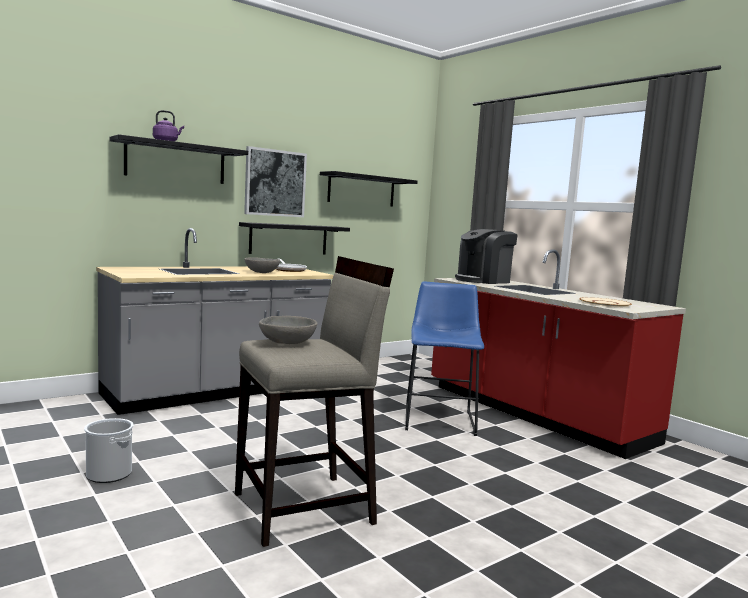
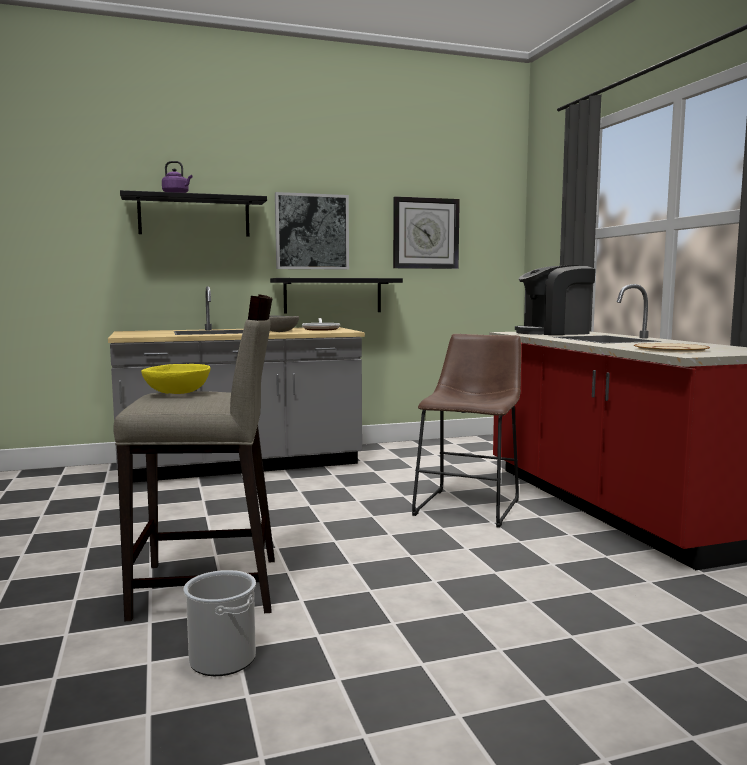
camera: 20 degrees right, 0 degrees up
bucket [84,418,134,483] -> bucket moved to [184,570,256,676]
grey bowl [259,316,318,344] -> yellow bowl [141,364,211,394]
black shelf [320,171,417,207] -> wall clock [393,196,460,269]
blue stool [405,282,484,436] -> brown stool [412,334,521,528]

